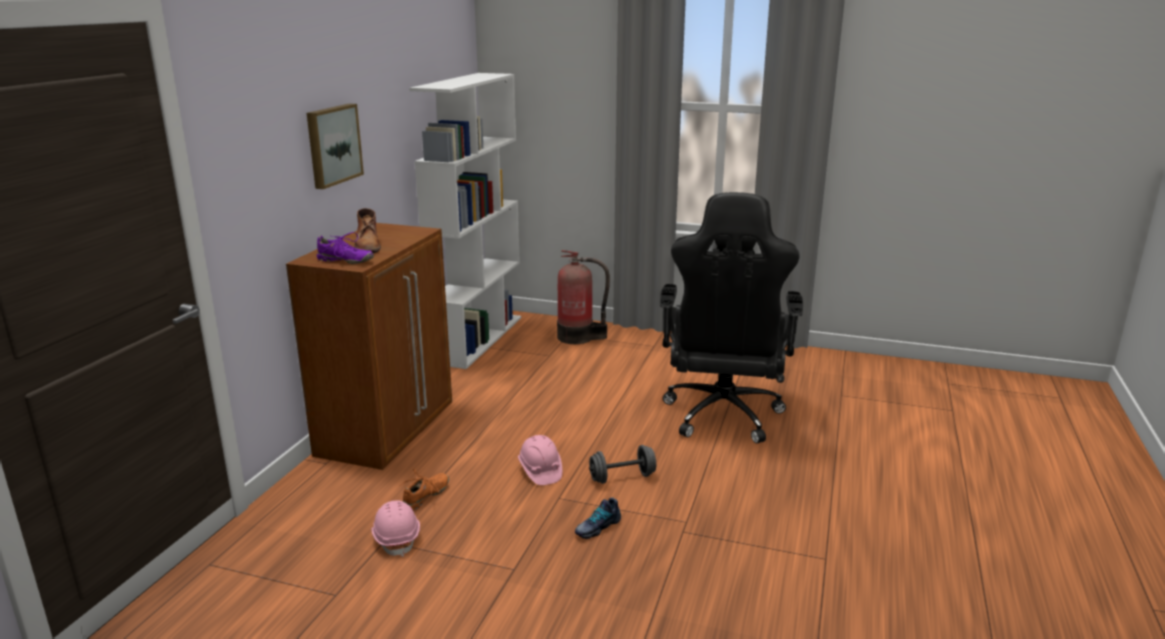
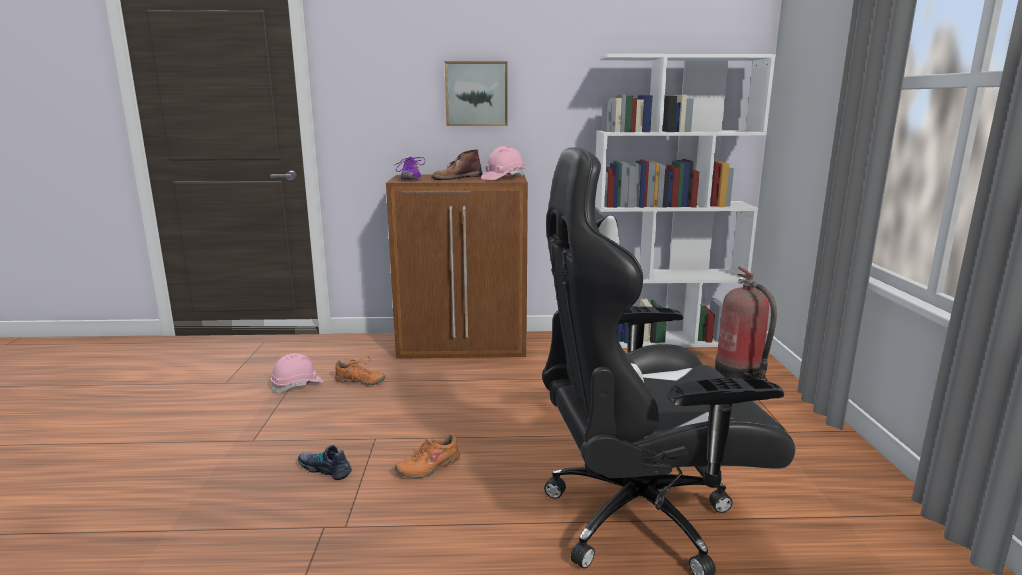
camera: 70 degrees right, 5 degrees down
pink hard hat [518,435,562,485] -> pink hard hat moved to [481,146,525,180]
grey dumbbell [589,445,656,484] -> orange shoe [395,433,460,478]

